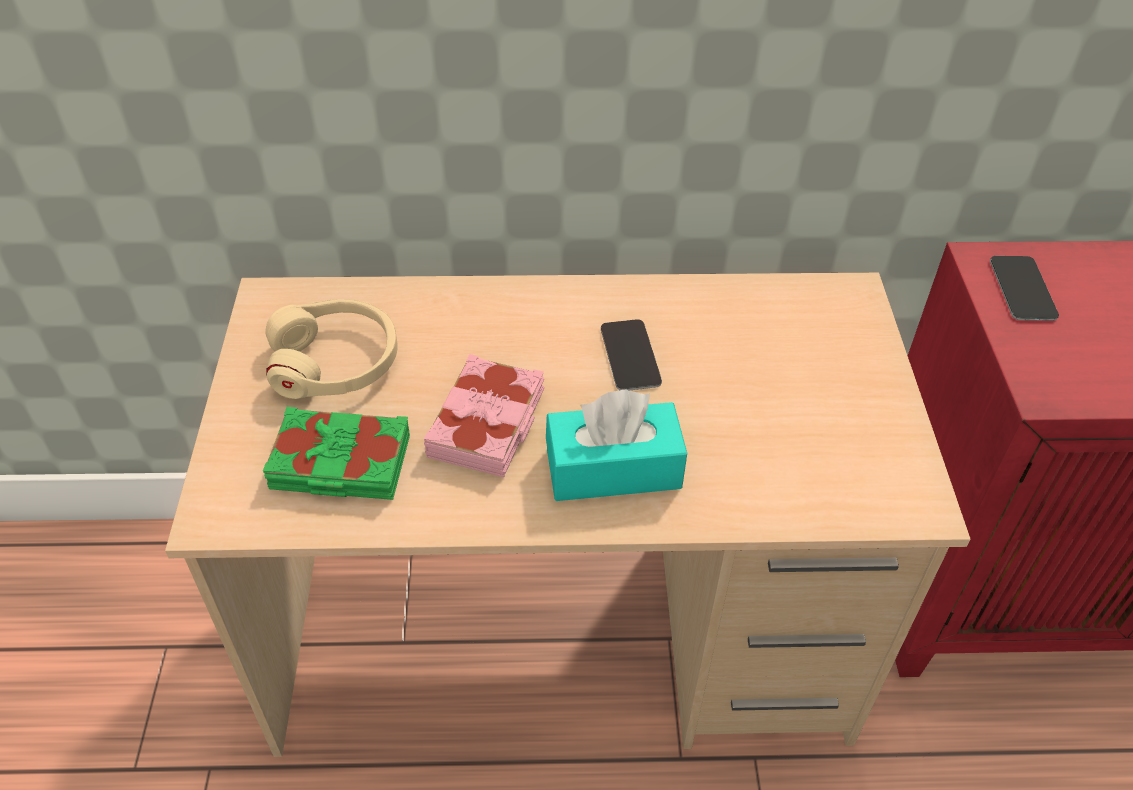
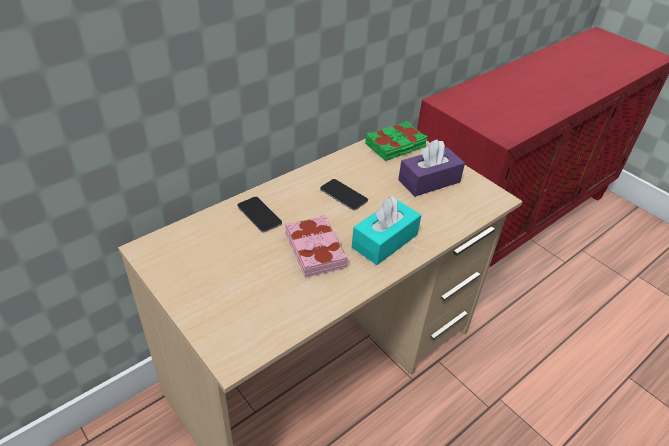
camera: 40 degrees left, 5 degrees down
green book [263,407,410,500] -> green book moved to [365,121,428,161]
beige headphones [265,299,398,399] -> none
phone [990,256,1059,321] -> phone moved to [237,197,282,232]
none -> purple tissue box [398,139,465,197]

